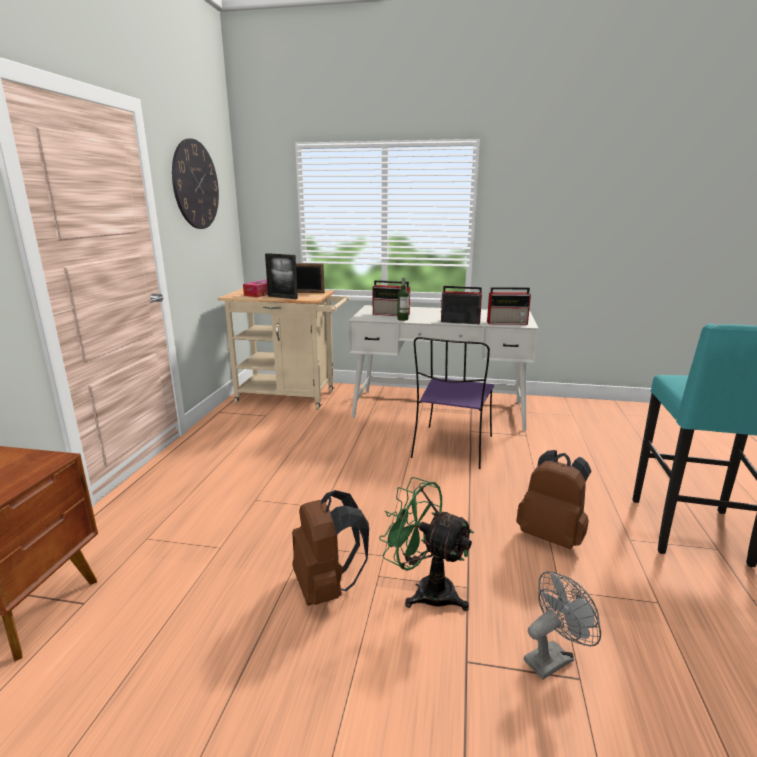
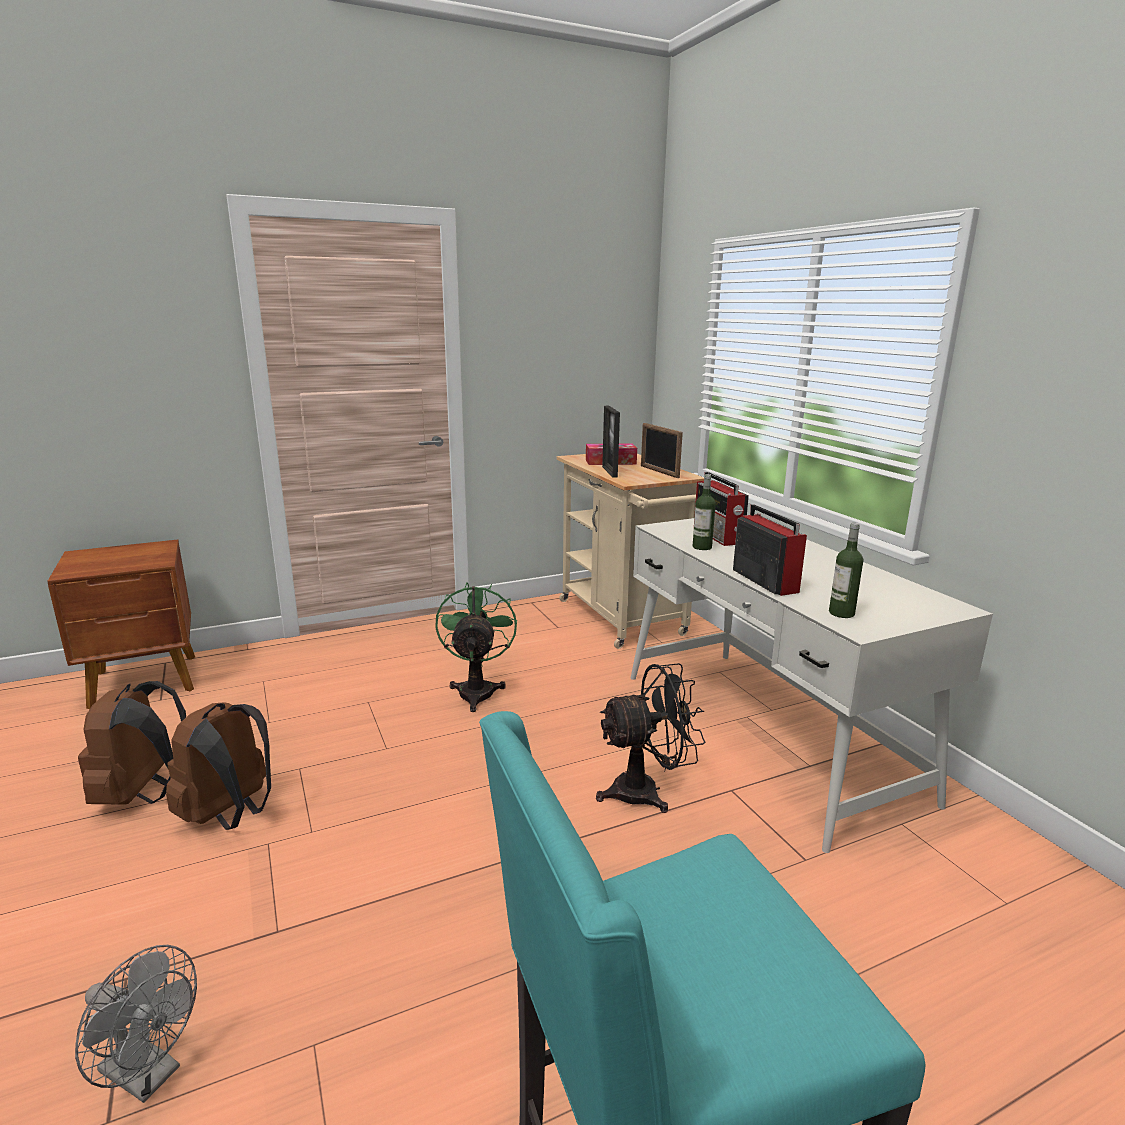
camera: 55 degrees right, 0 degrees up
wall clock [172,139,219,229] -> none
green fan [379,477,474,611] -> green fan moved to [435,583,517,712]
purple chair [411,337,494,469] -> black fan [596,663,705,813]
radio [487,287,531,325] -> bottle [829,523,863,618]
brown backpack [516,450,591,549] -> brown backpack moved to [78,681,186,805]

